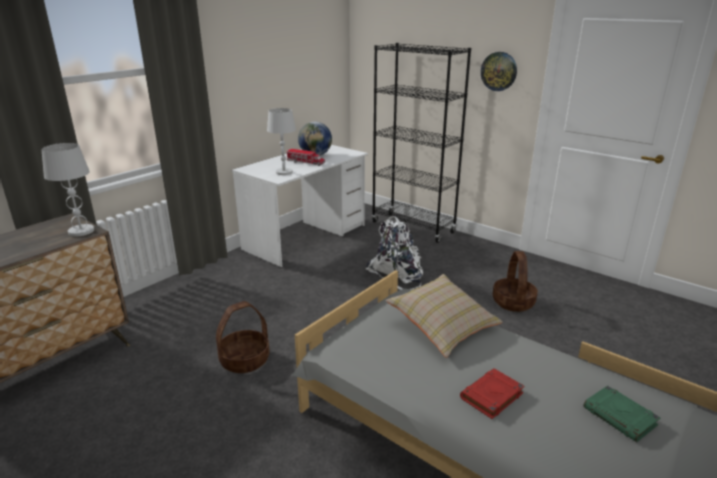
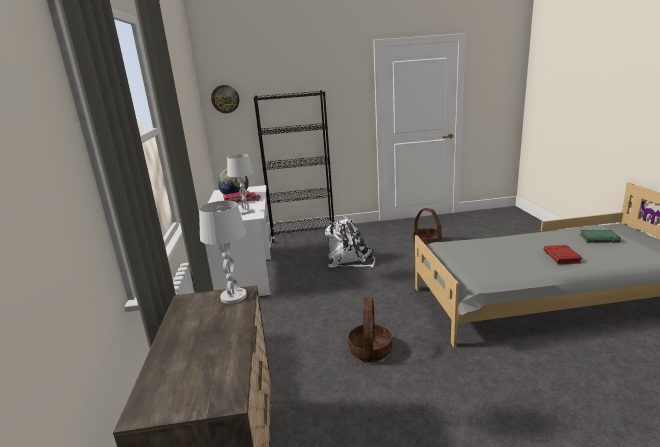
camera: 45 degrees left, 5 degrees down
beige pillow [386,274,502,358] -> none
wall clock [481,52,517,91] -> wall clock moved to [211,85,239,113]

